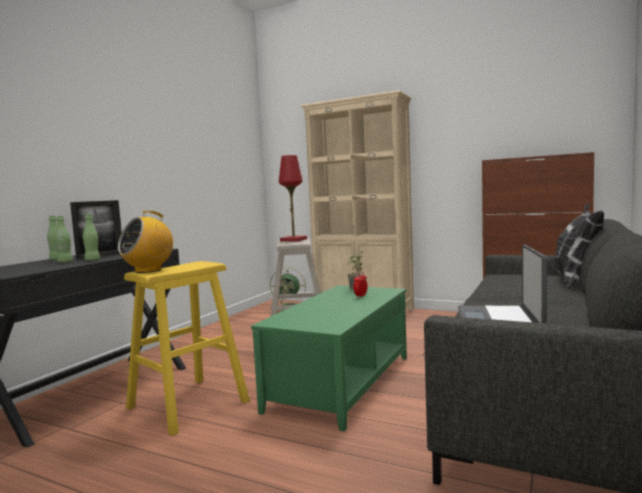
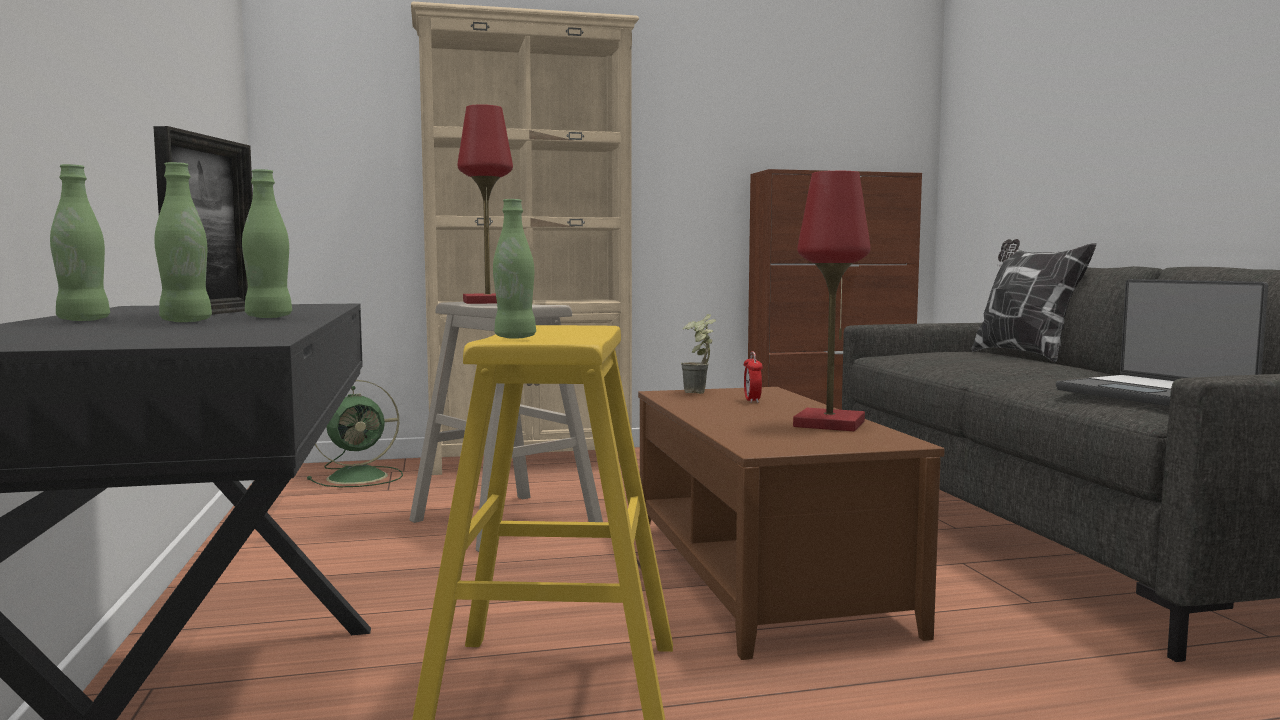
camera: 40 degrees left, 0 degrees up
radio [118,211,173,273] -> green bottle [493,199,536,339]
green coffee table [251,285,407,431] -> brown coffee table [638,387,945,660]
none -> red table lamp [793,171,871,431]

